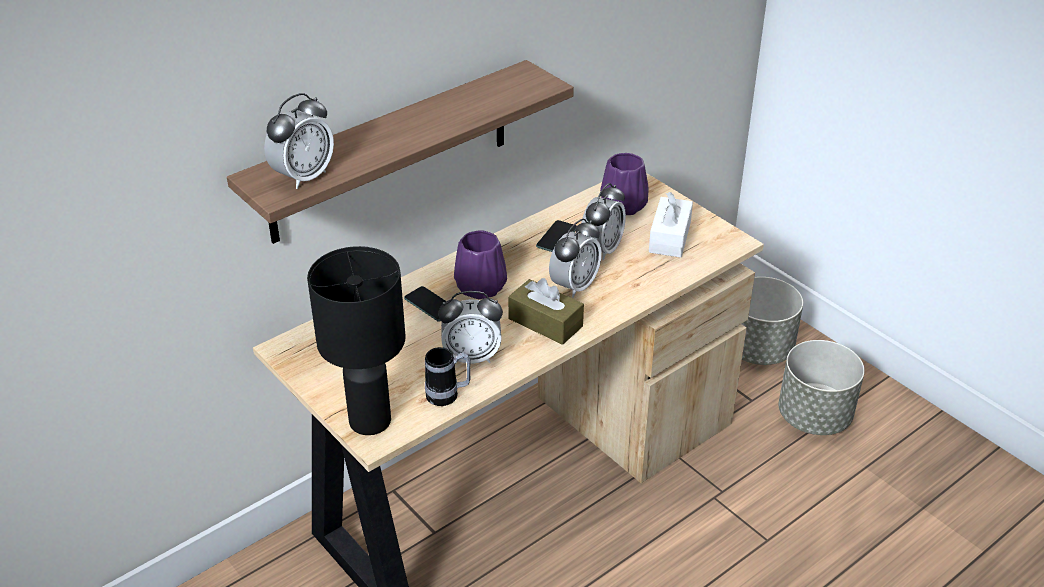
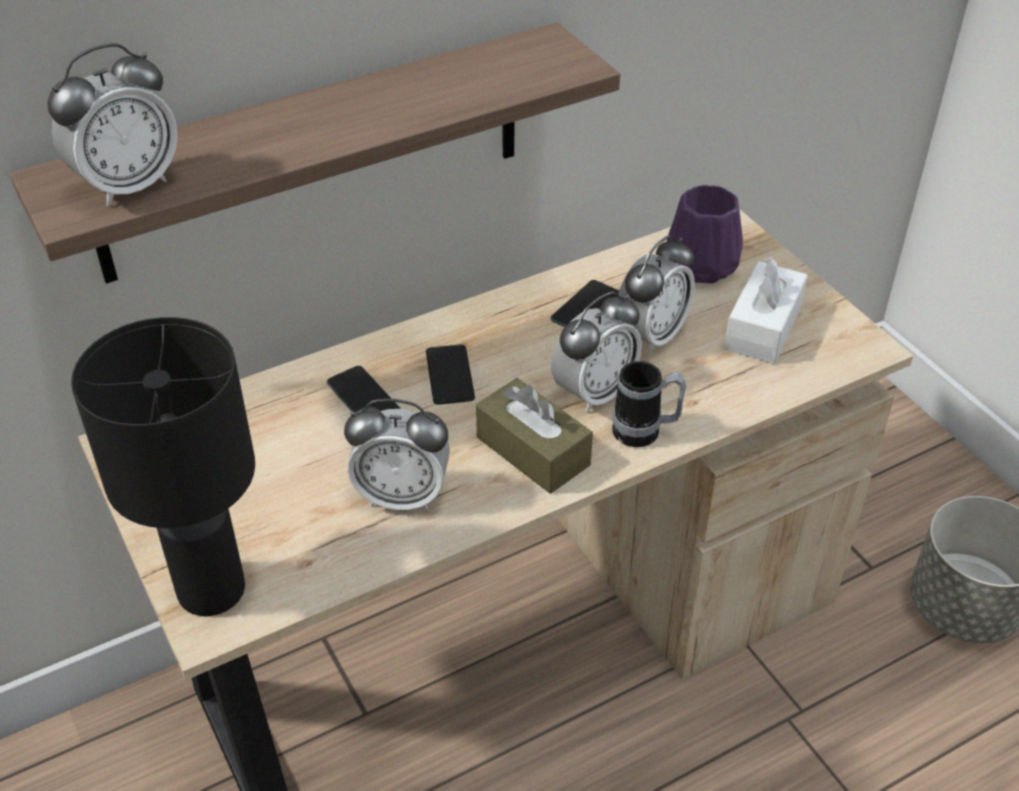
camera: 10 degrees right, 5 degrees up
mug [425,347,471,406] -> mug moved to [612,361,686,447]
purple vase [454,230,507,299] -> phone [426,345,475,405]
grey planter [742,277,803,365] -> none

